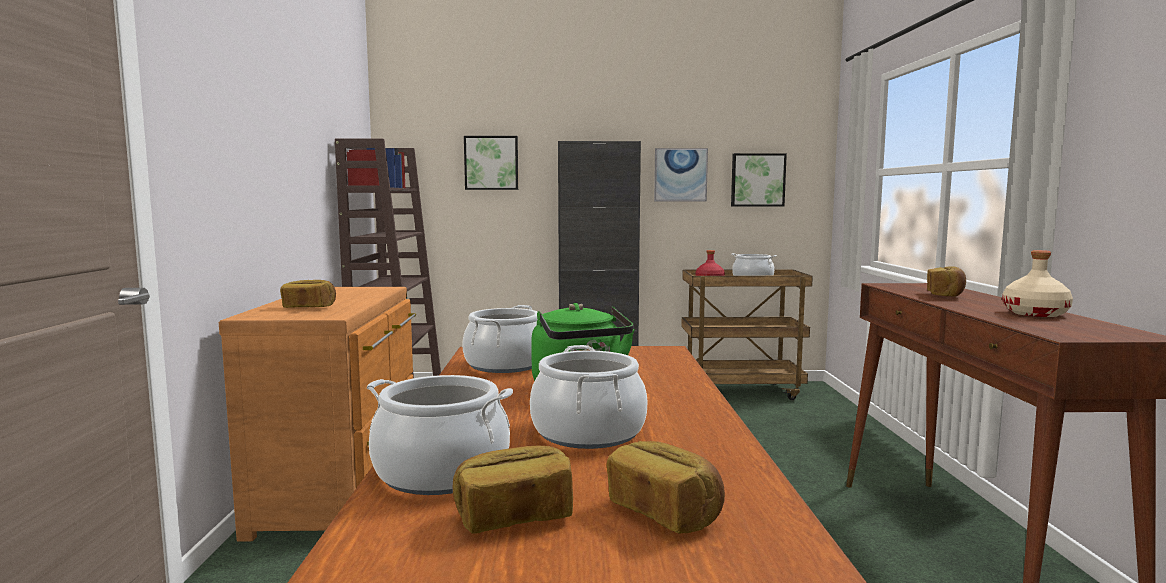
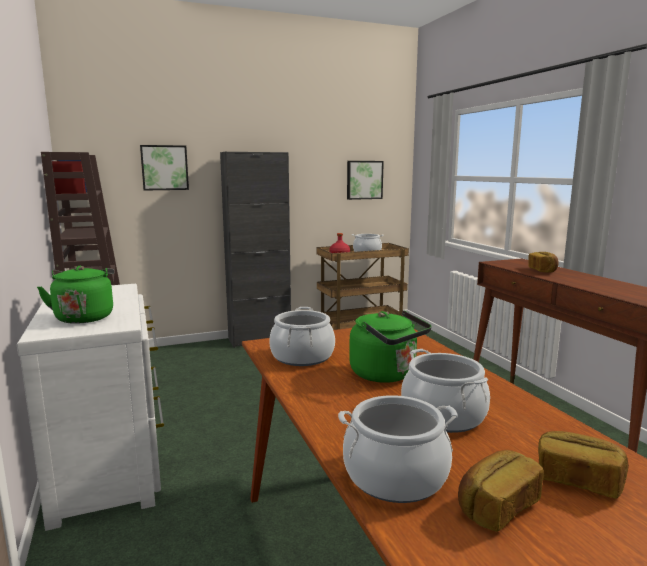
camera: 20 degrees left, 5 degrees up
brown dresser [219,287,416,542] -> white dresser [16,284,164,531]
bread [280,280,336,308] -> green kettle [37,266,114,324]
picture [654,148,708,201] -> none
beige bottle [1002,250,1073,317] -> none

